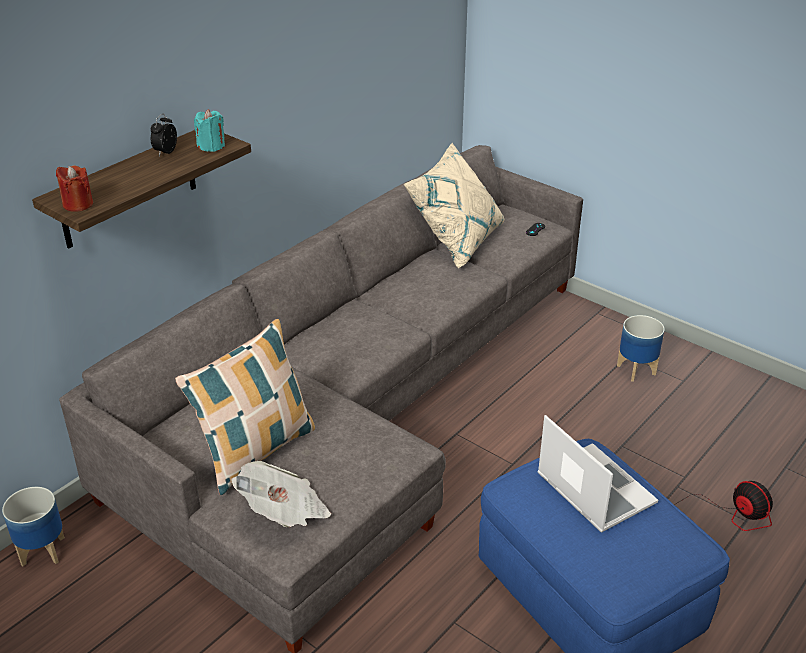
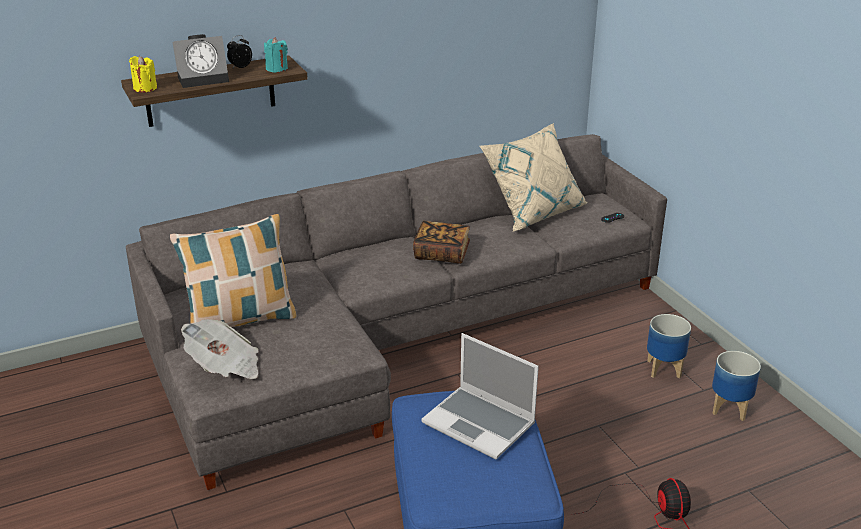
camera: 25 degrees right, 5 degrees down
planter [2,487,65,566] -> planter moved to [712,351,761,421]
red candle [56,165,93,212] -> yellow candle [129,56,157,93]
laptop [537,415,658,533] -> laptop turned 135 degrees clockwise [421,333,539,459]
none -> alarm clock [172,34,229,88]
none -> book [413,221,470,264]

